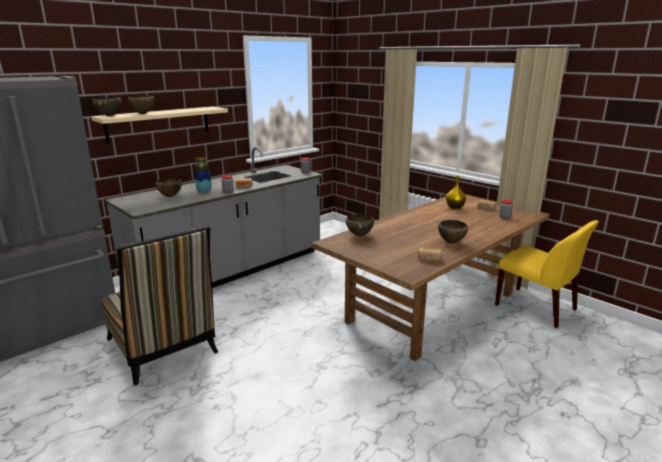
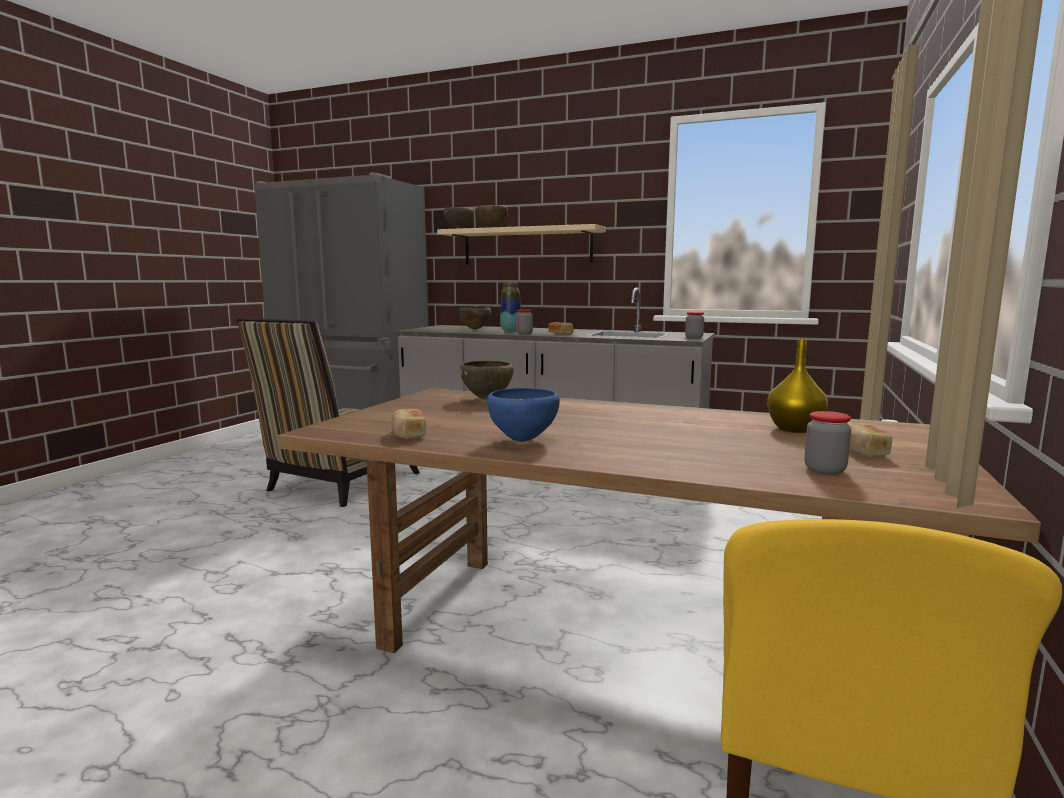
camera: 65 degrees right, 10 degrees down
brown bowl [438,220,468,244] -> blue bowl [487,388,560,442]

